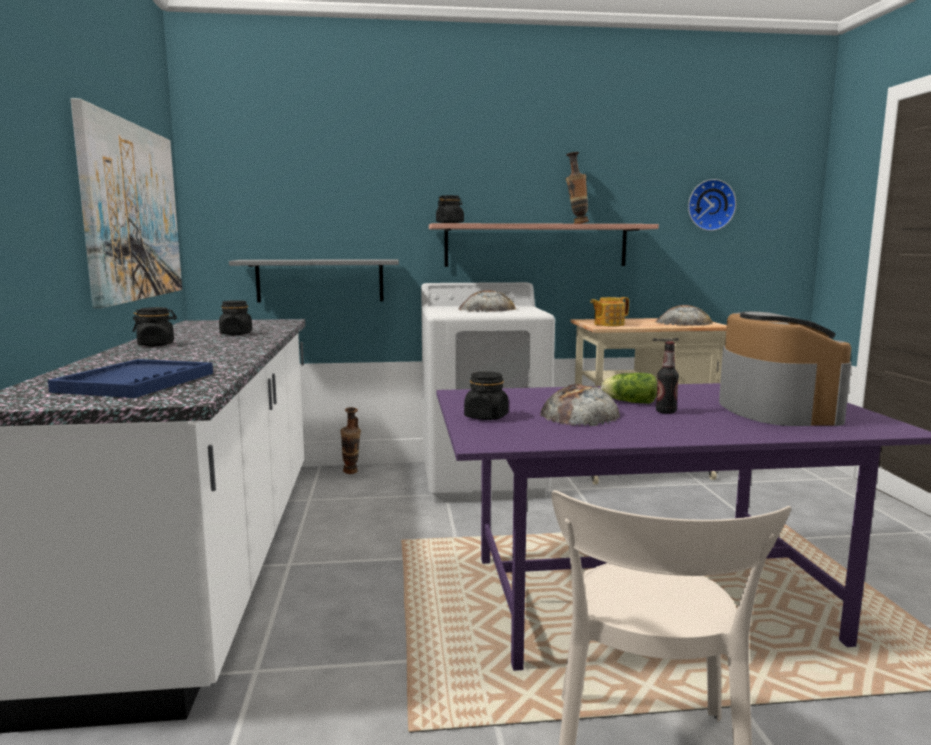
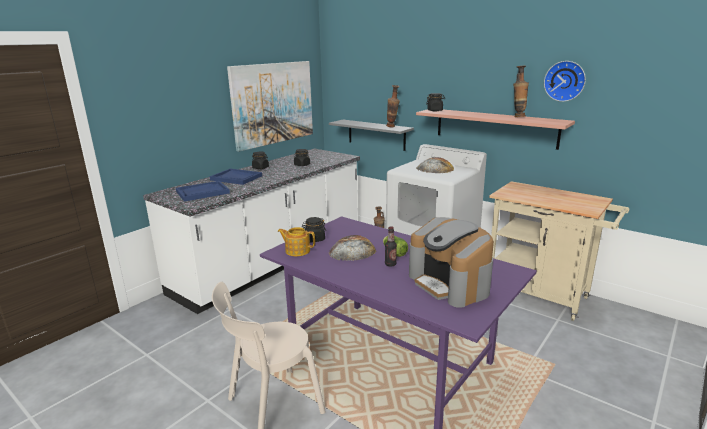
camera: 45 degrees right, 10 degrees up
teapot [590,297,629,326] -> teapot moved to [278,227,315,256]
bread [655,305,713,326] -> none
wall clock [688,179,736,231] -> wall clock moved to [544,61,586,102]
coffee machine [719,311,852,426] -> coffee machine turned 105 degrees clockwise [409,217,494,308]
none -> blue tray [210,169,262,185]
none -> vase [386,85,400,127]

